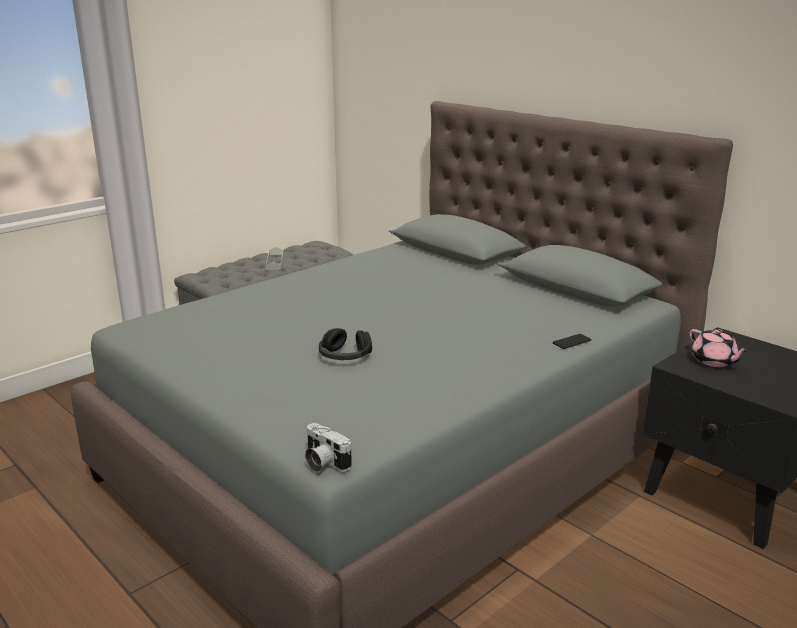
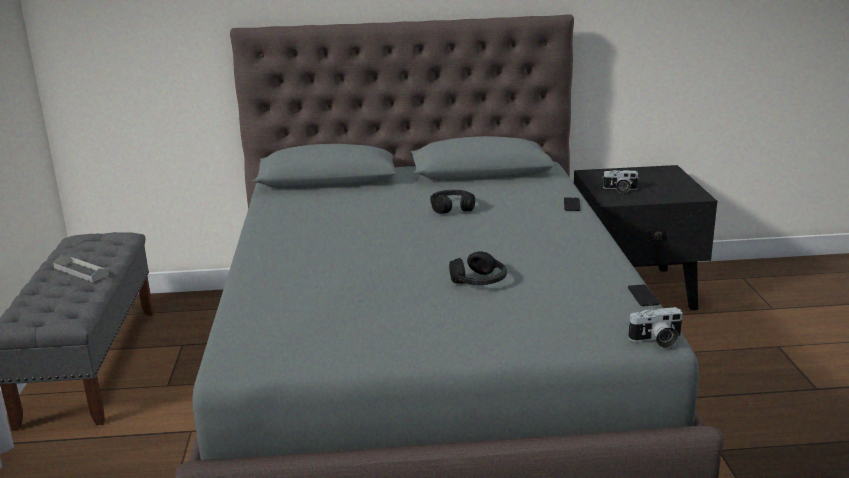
camera: 50 degrees left, 0 degrees up
pink teapot [690,329,749,367] -> camera [603,170,638,193]
none -> black headphones [430,190,475,214]
none -> phone [628,285,659,306]

